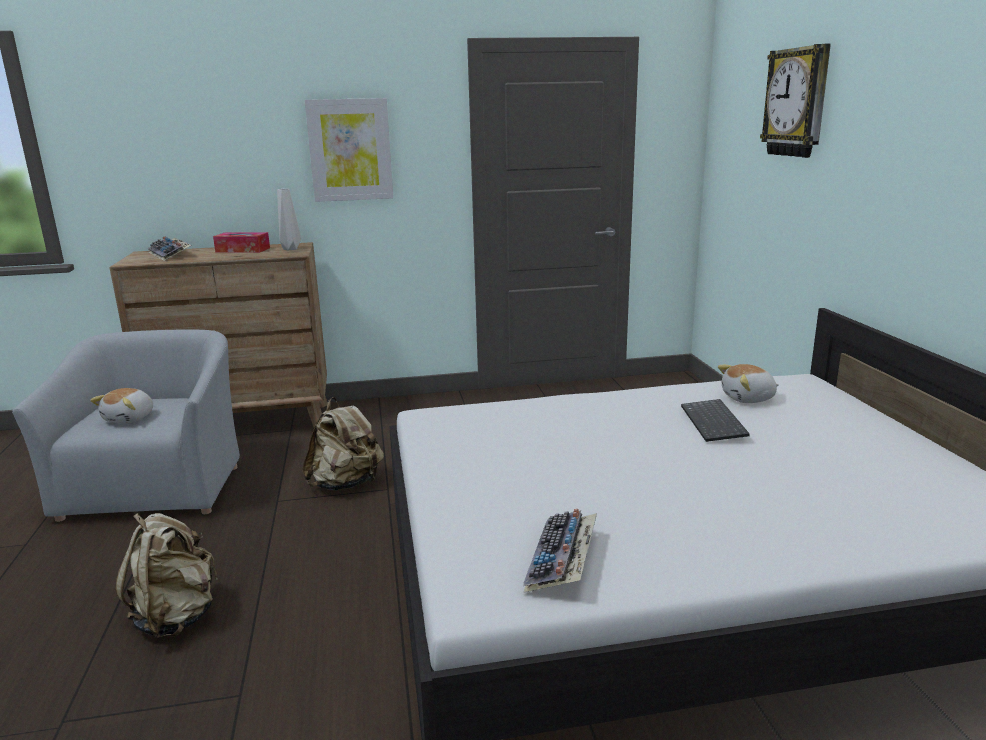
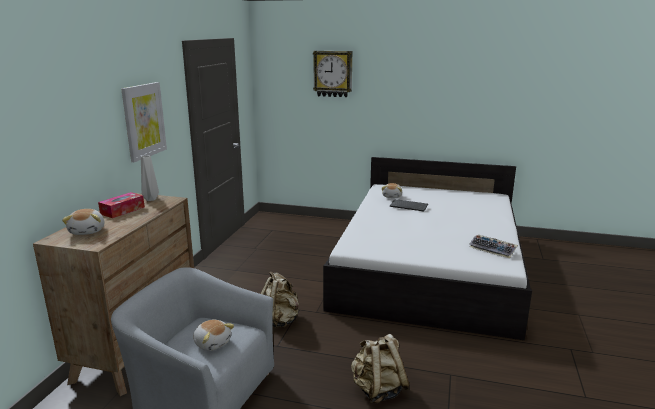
camera: 65 degrees left, 0 degrees up
keyboard [148,236,192,261] -> plush toy [62,209,104,235]

